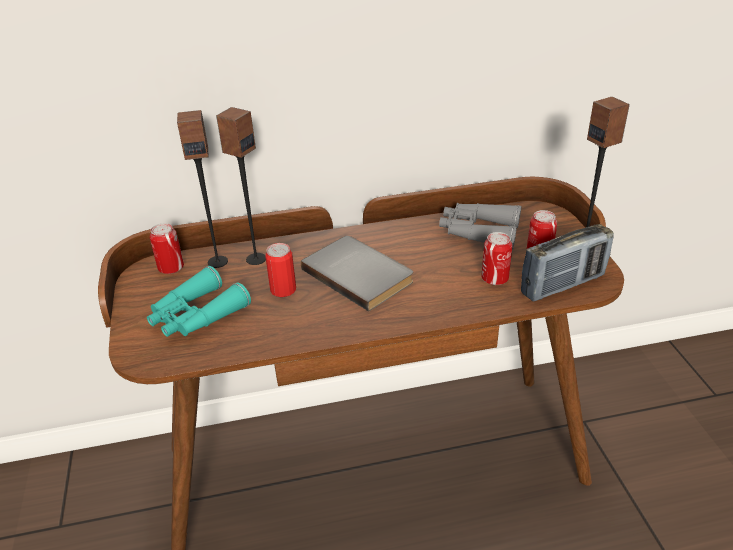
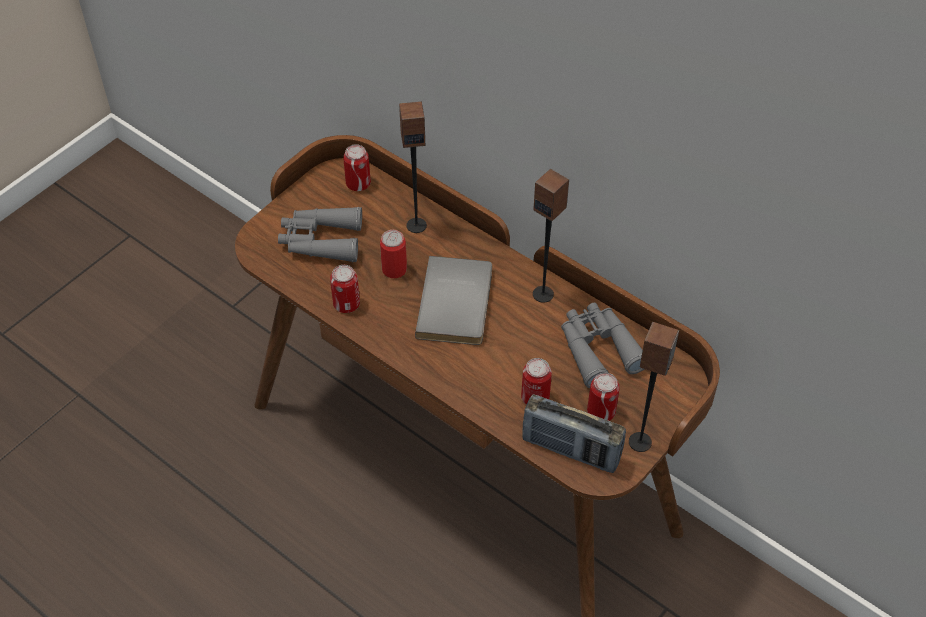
camera: 50 degrees right, 15 degrees up
turquoise binoculars [147,266,251,337] -> grey binoculars [278,207,362,263]
speaker [177,110,228,268] -> speaker moved to [533,169,569,303]
none -> can [330,265,360,313]

